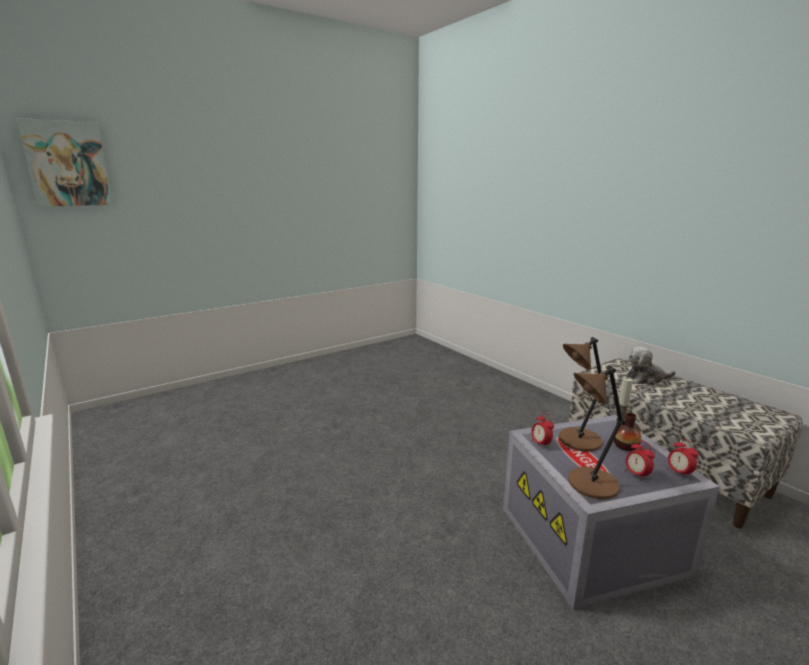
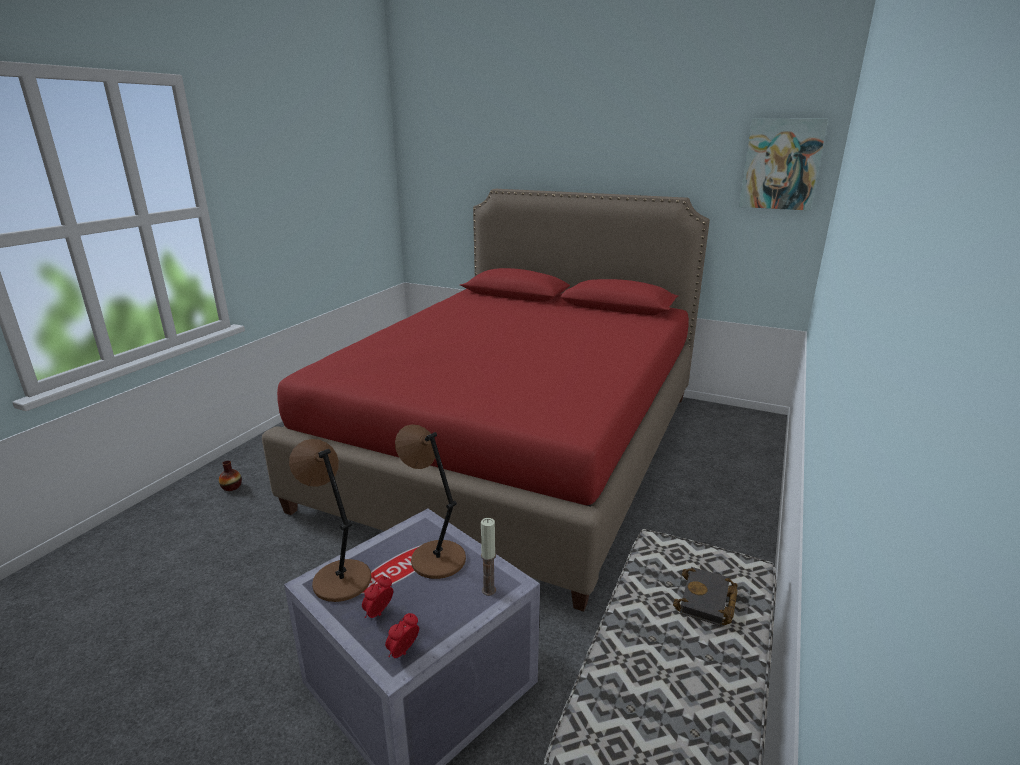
camera: 60 degrees right, 5 degrees up
picture [16,118,113,207] -> picture moved to [739,118,828,211]
alarm clock [531,413,554,449] -> none
vase [614,413,642,451] -> vase moved to [219,460,242,491]
plush toy [626,347,676,385] -> black book [673,567,738,626]
none -> red bed [262,189,710,612]

